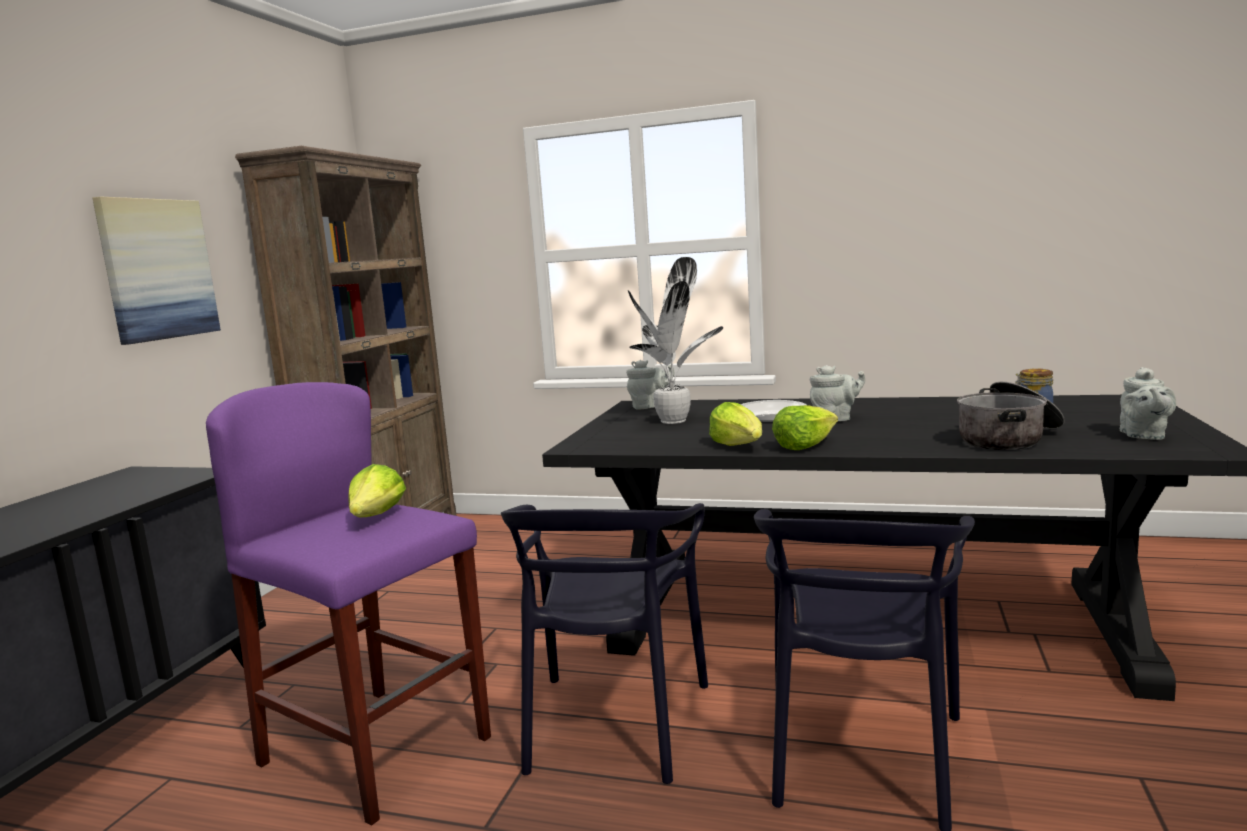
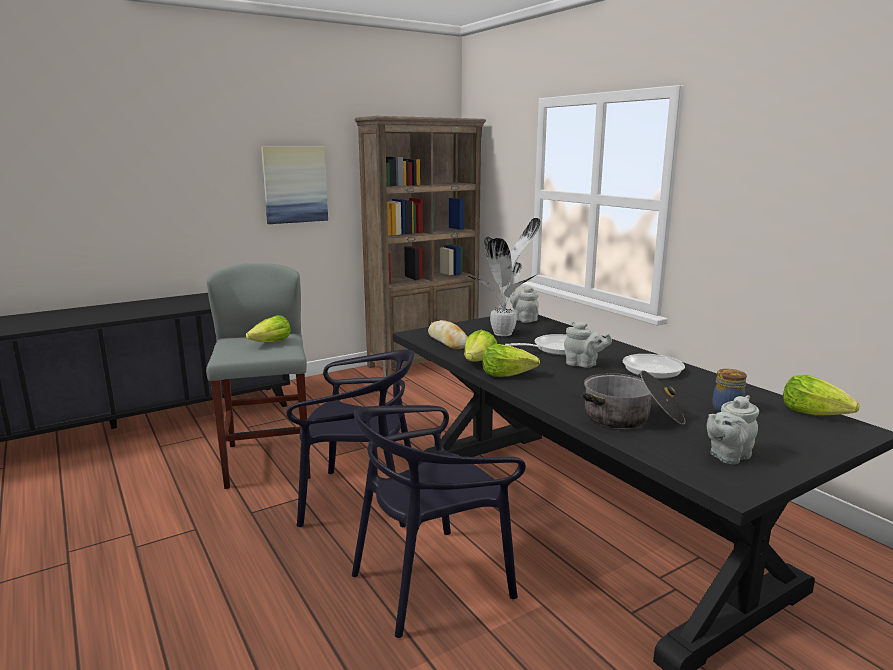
camera: 40 degrees right, 5 degrees up
purple stool [206,382,491,826] -> grey stool [206,263,311,489]
black chair [501,503,708,784] -> black chair turned 135 degrees counterclockwise [286,349,414,527]
grey teapot [626,360,674,409] -> grey teapot turned 150 degrees counterclockwise [509,286,539,323]
none -> bread [428,320,468,349]
none -> frying pan [622,354,685,379]
none -> lettuce [783,375,860,415]

